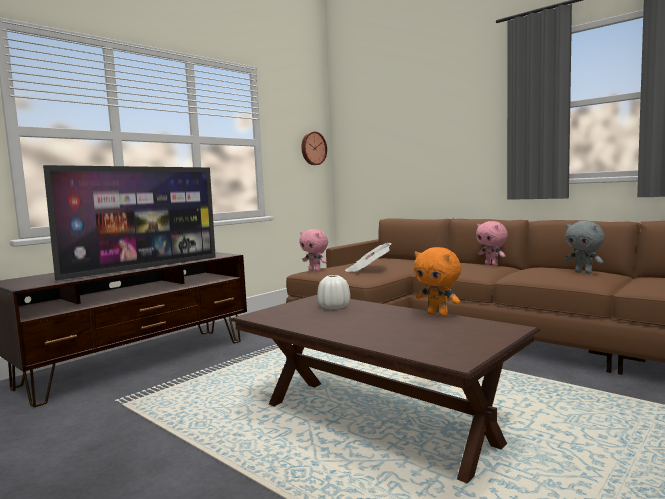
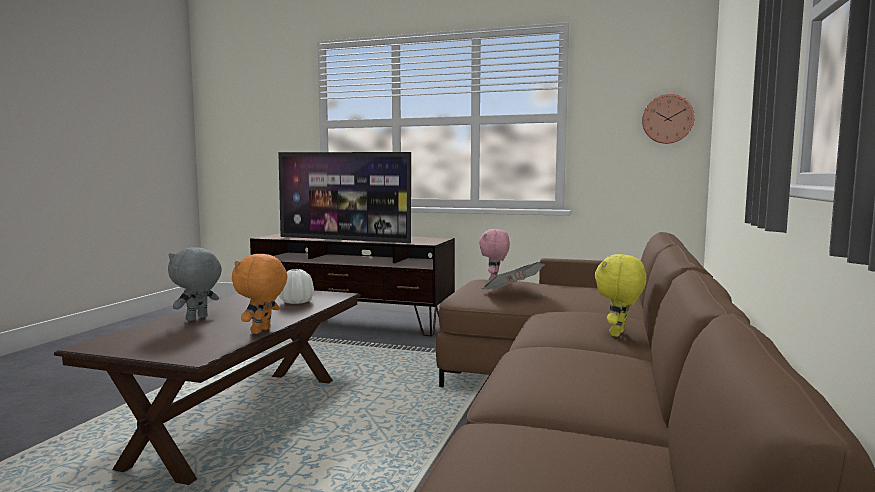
camera: 65 degrees right, 0 degrees up
pink plush toy [476,221,508,266] -> yellow plush toy [595,254,647,337]
grey plush toy [565,221,605,274] -> grey plush toy moved to [168,247,222,321]

